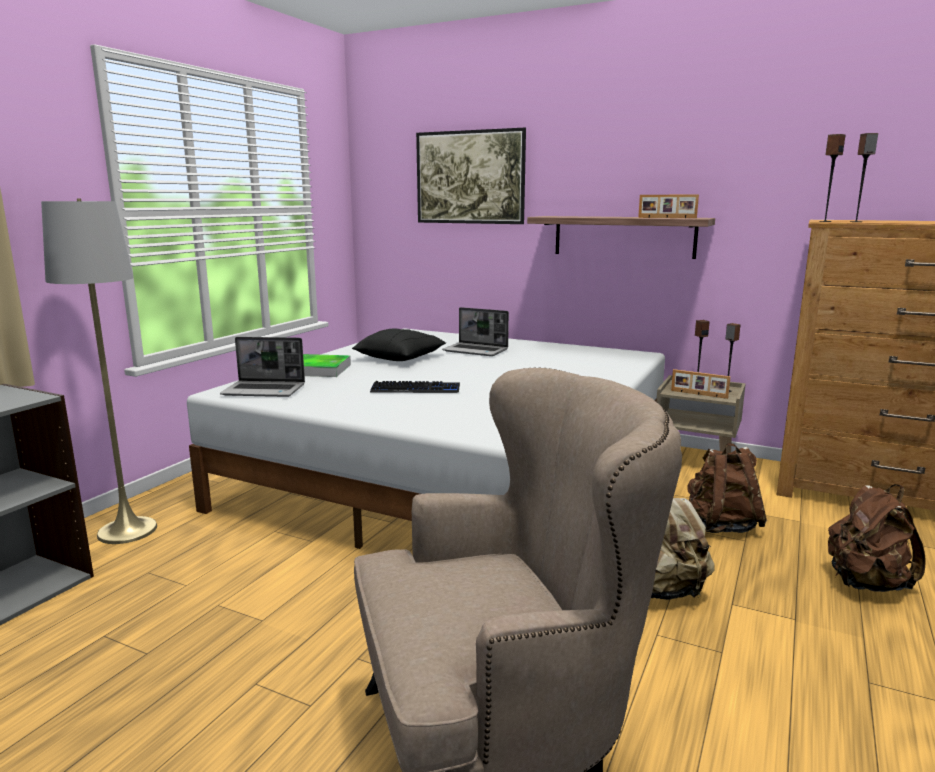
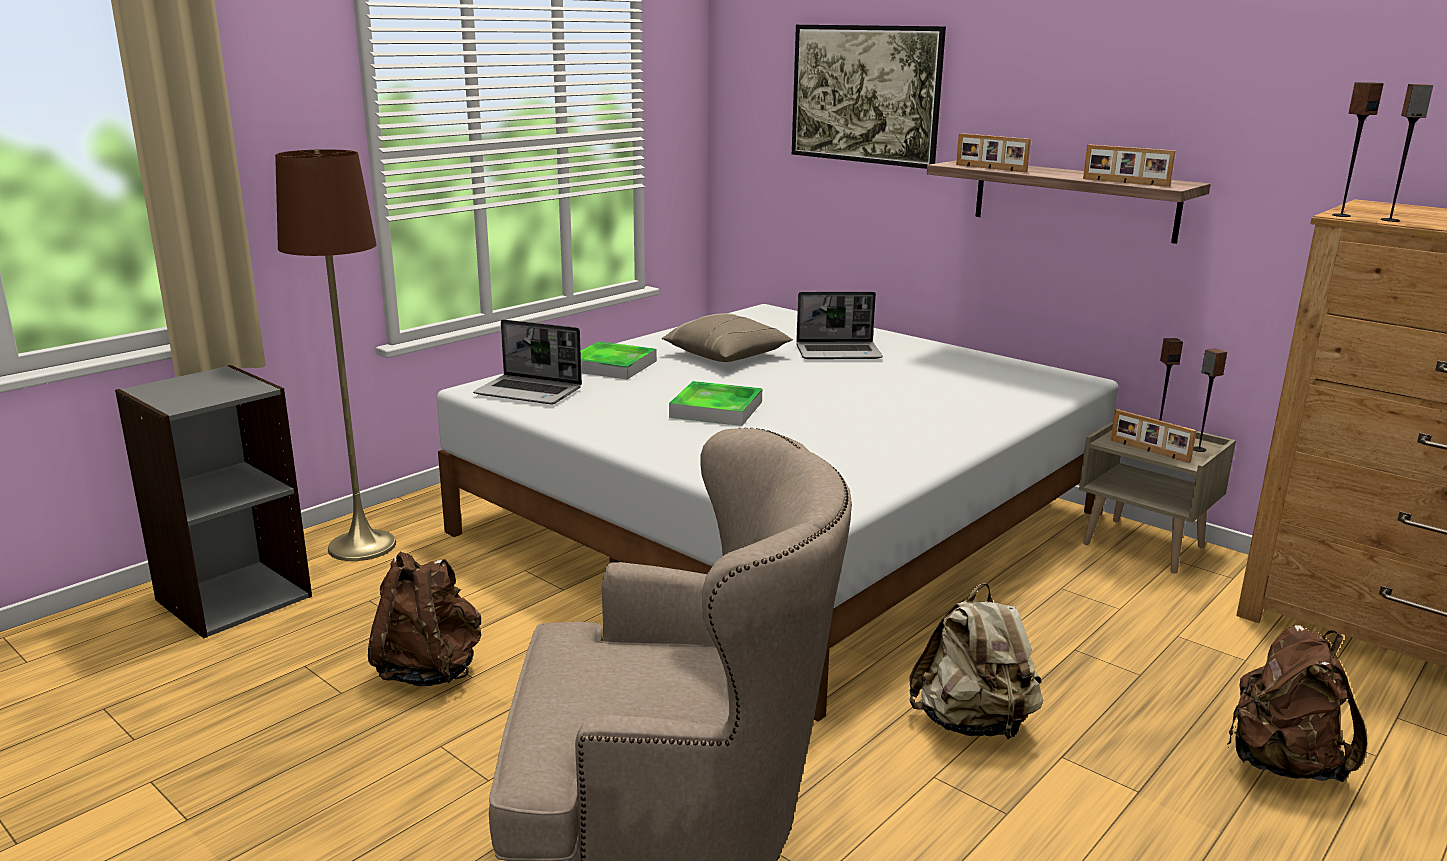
camera: 15 degrees right, 5 degrees up
grey floor lamp [41,198,157,544] -> brown floor lamp [275,149,396,561]
black pillow [352,328,446,361] -> beige pillow [662,313,793,362]
keyboard [370,381,460,393] -> tray [669,381,762,426]
laptop [442,307,509,356] -> laptop turned 45 degrees counterclockwise [796,292,883,359]
brown backpack [687,443,767,533] -> brown backpack moved to [368,552,481,686]
none -> picture frame [956,133,1031,172]

